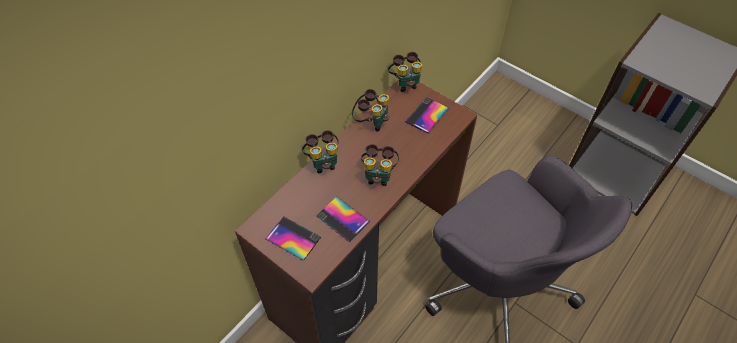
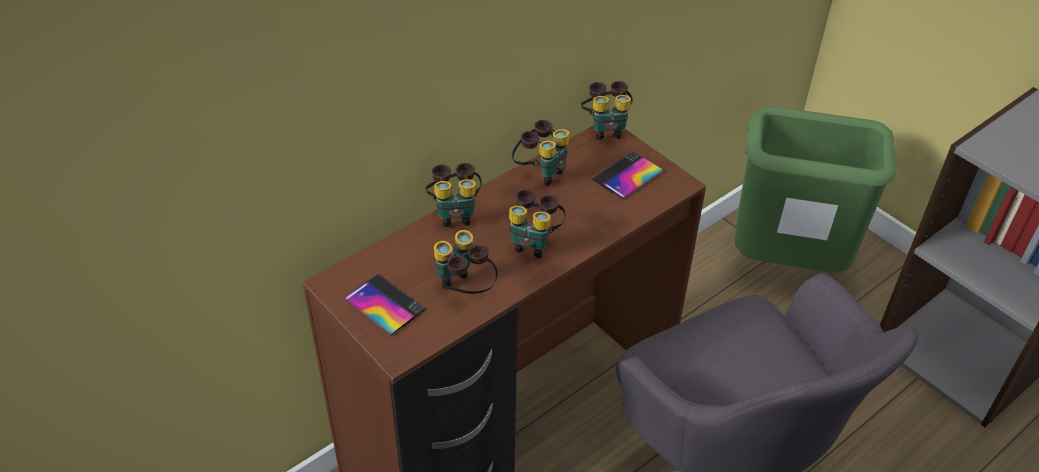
camera: 10 degrees right, 10 degrees down
phone [316,196,370,242] -> binoculars [434,230,498,294]
none -> green trash can [735,106,896,272]

